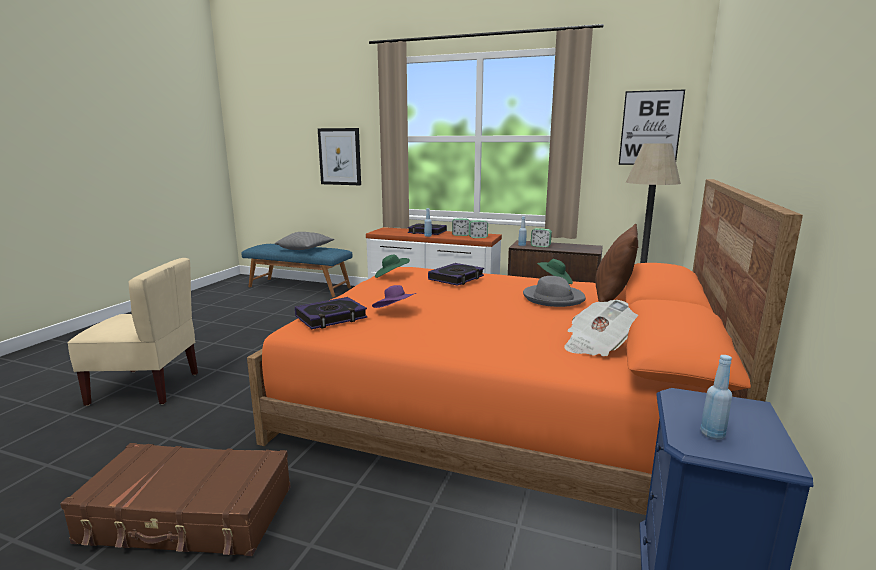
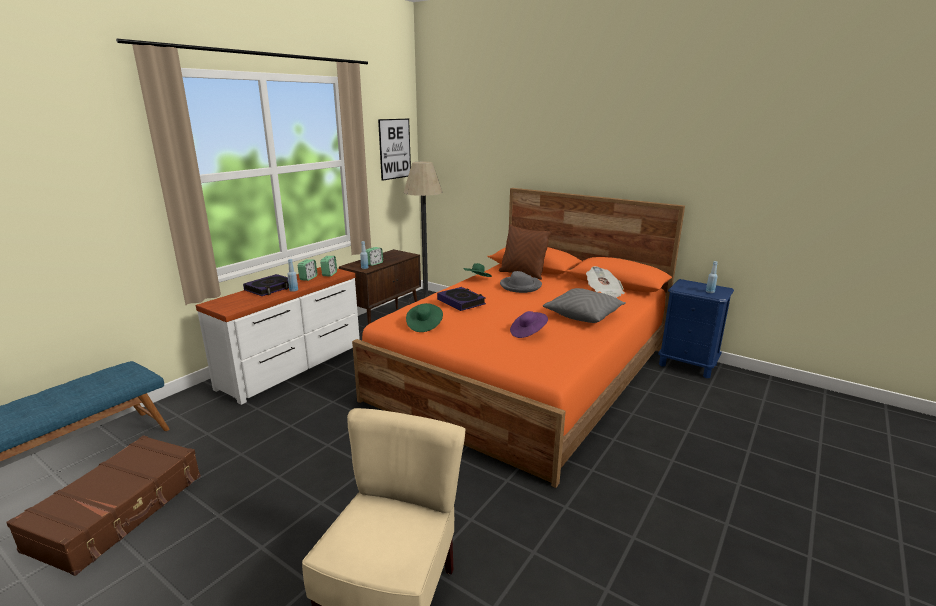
camera: 75 degrees left, 5 degrees up
brown suitcase [60,443,291,556] -> brown suitcase moved to [6,436,200,576]
grey pillow [275,232,334,250] -> grey pillow moved to [543,288,626,323]
book [295,297,367,329] -> none
picture [318,128,361,185] -> none

